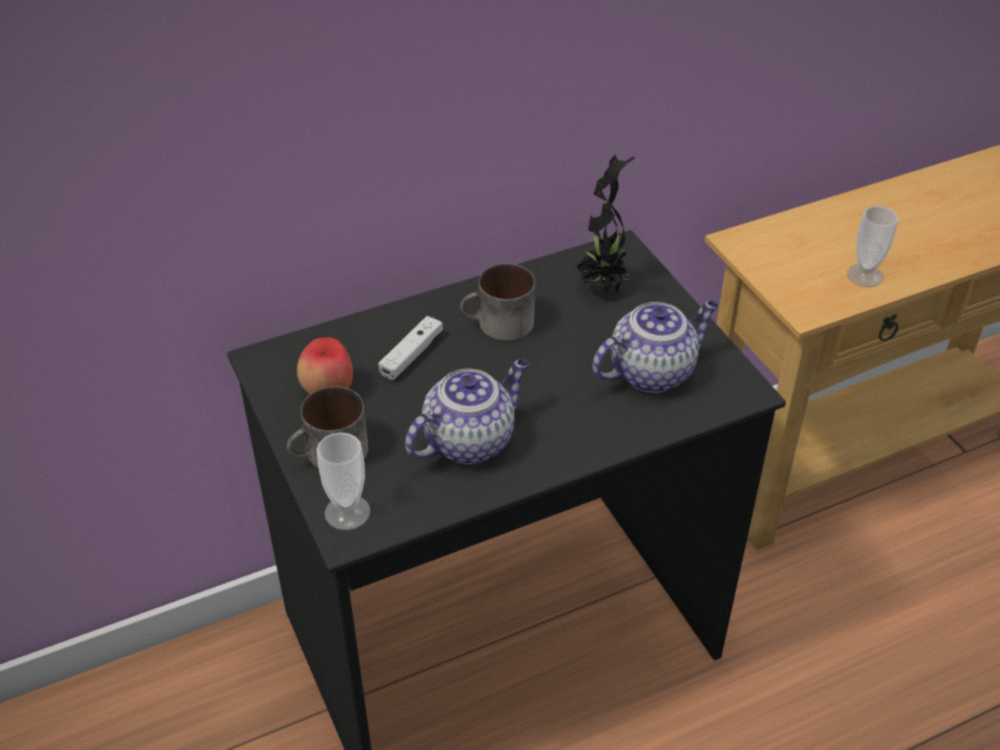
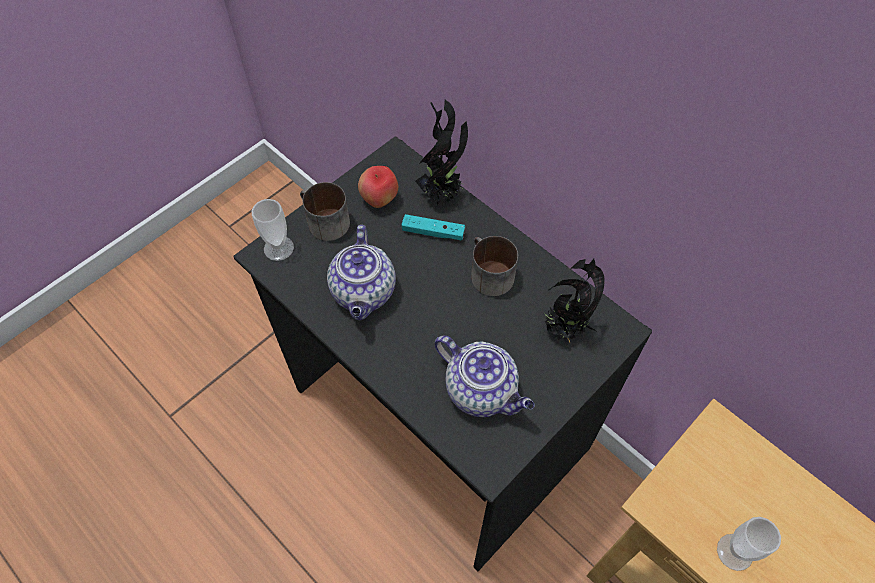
camera: 70 degrees right, 15 degrees up
white game controller [378,316,443,380] -> turquoise game controller [401,214,465,241]
teapot [405,359,529,464] -> teapot turned 60 degrees clockwise [327,225,396,320]
none -> potted plant [415,99,468,205]

